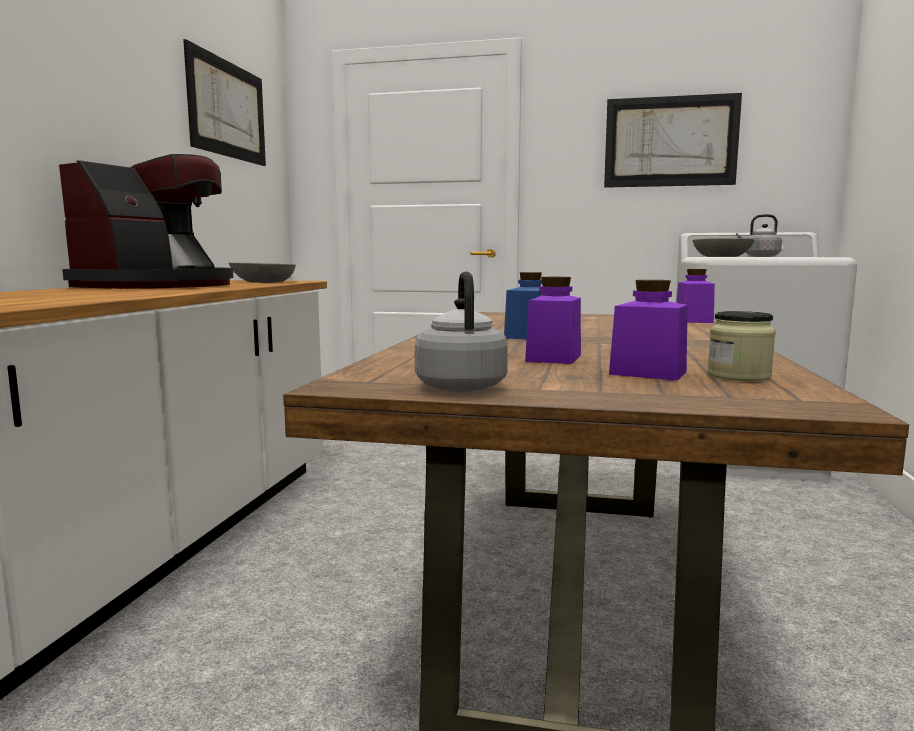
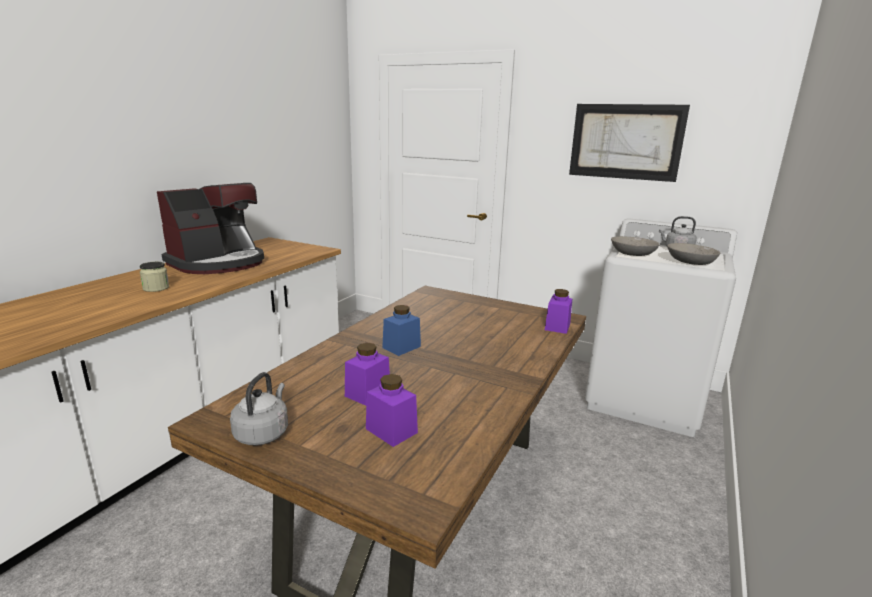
camera: 15 degrees right, 10 degrees up
picture [183,39,266,166] -> none
grey bowl [229,262,296,283] -> grey bowl moved to [667,243,720,265]
jar [708,311,776,381] -> jar moved to [140,262,169,292]

